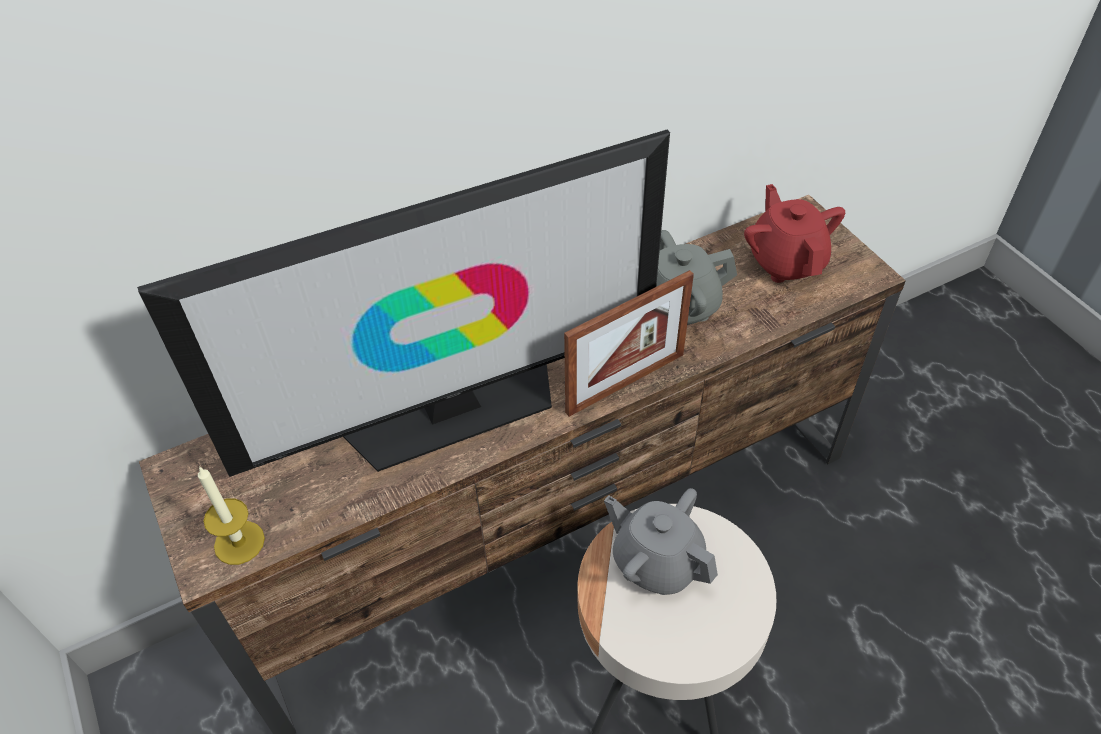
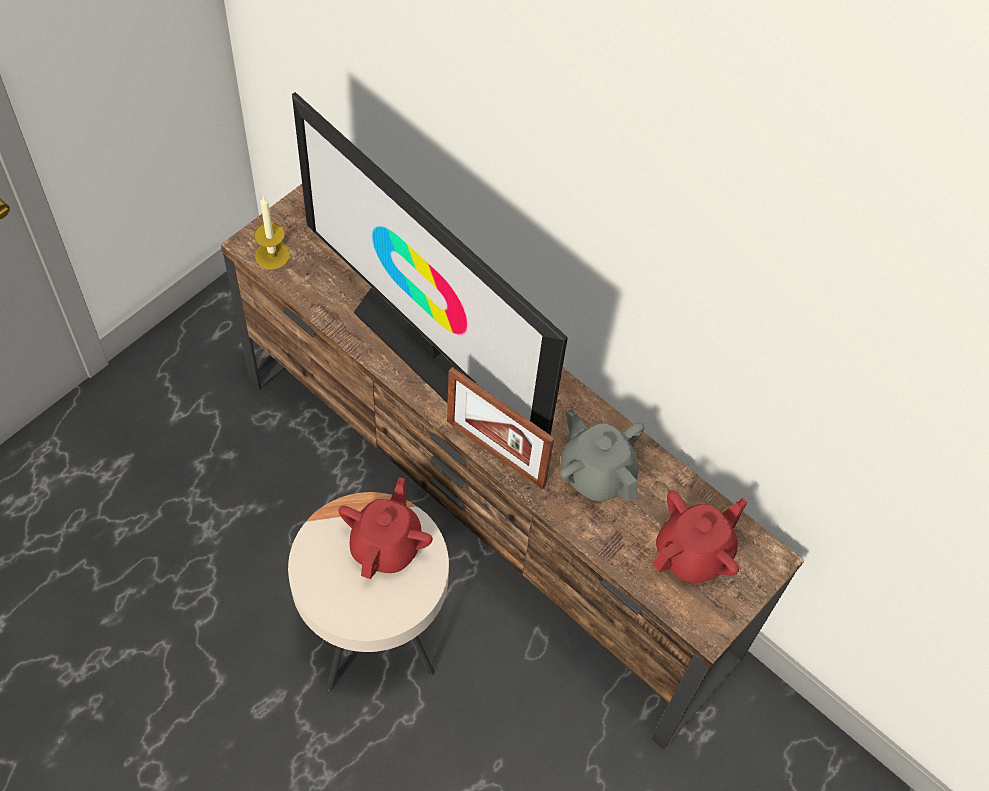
camera: 65 degrees right, 10 degrees up
grey teapot [604,488,718,595] -> red teapot [338,477,433,579]

